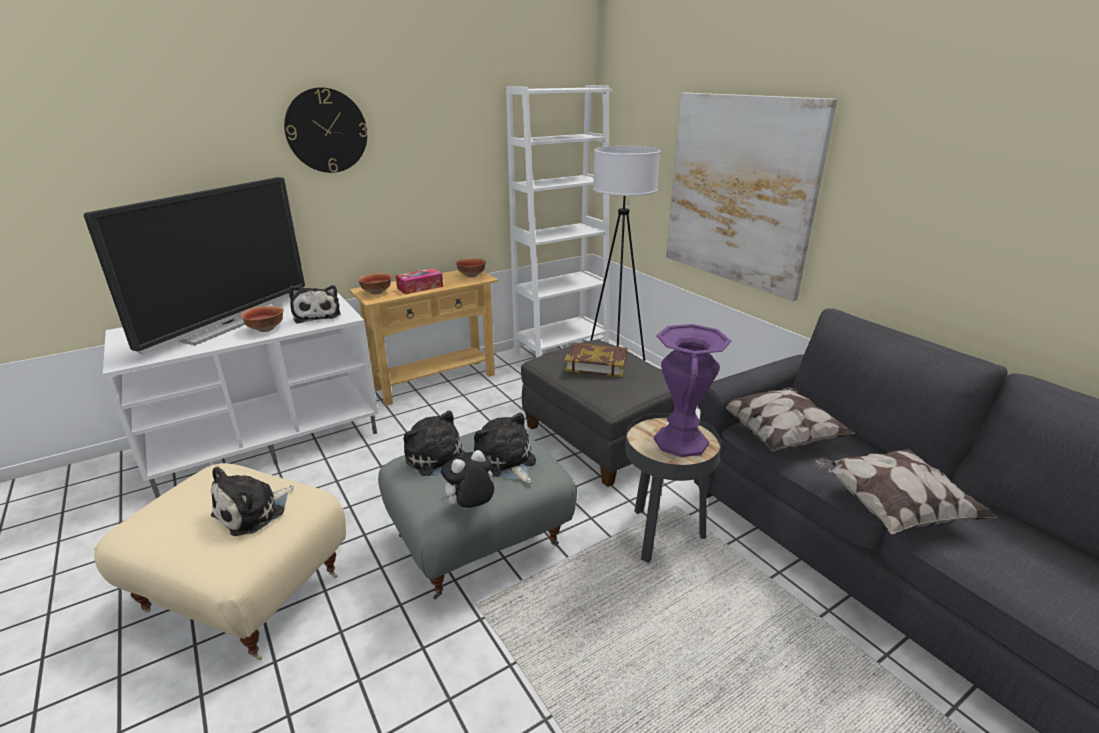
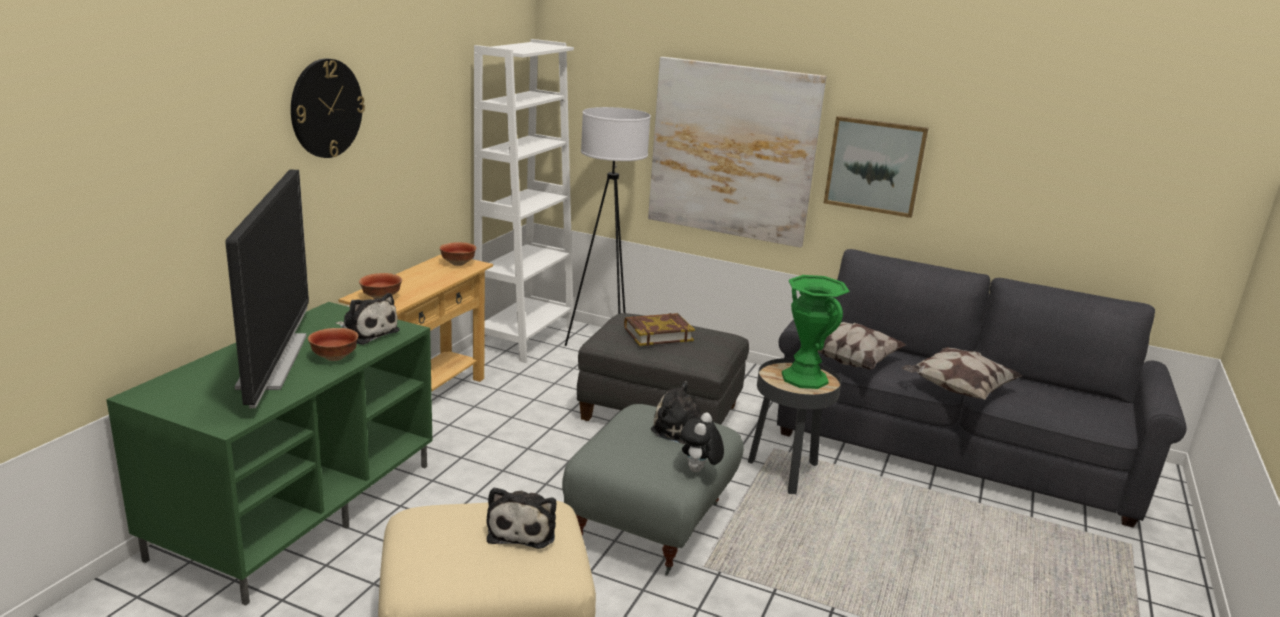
camera: 35 degrees left, 5 degrees down
white tv stand [103,292,378,499] -> green tv stand [106,302,432,606]
tissue box [396,268,443,295] -> none
plush toy [403,410,466,476] -> none
purple vase [654,324,732,457] -> green vase [782,275,850,389]
none -> picture [824,116,929,218]

